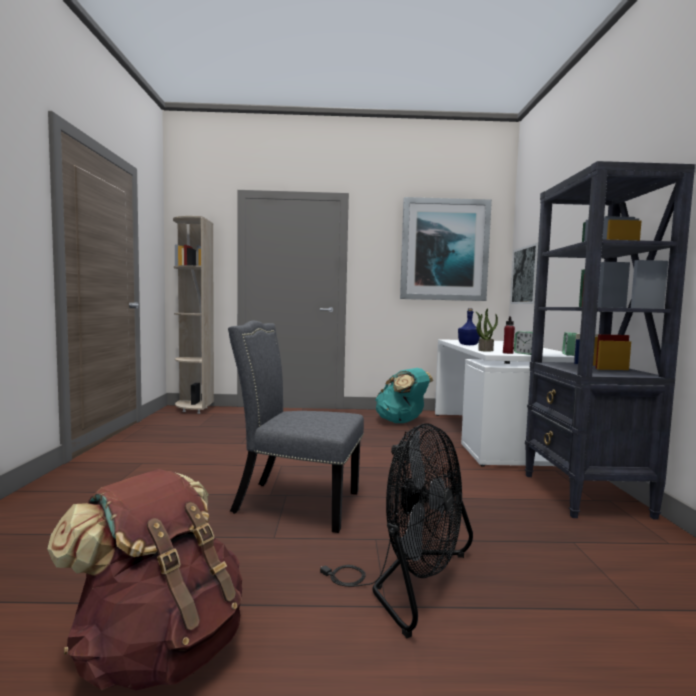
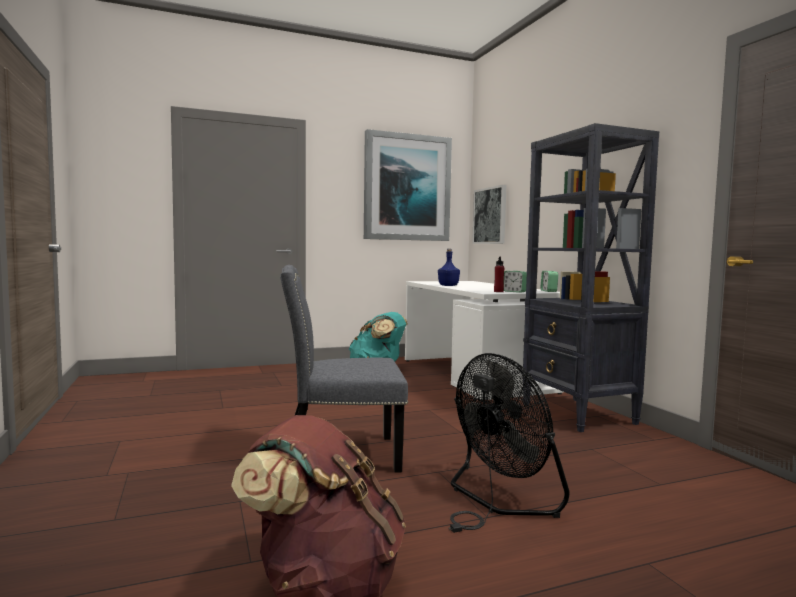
camera: 20 degrees left, 0 degrees up
beige bookcase [173,216,214,414] -> none
black fan [320,423,473,639] -> black fan turned 45 degrees counterclockwise [448,353,569,533]
potted plant [476,308,498,352] -> none

